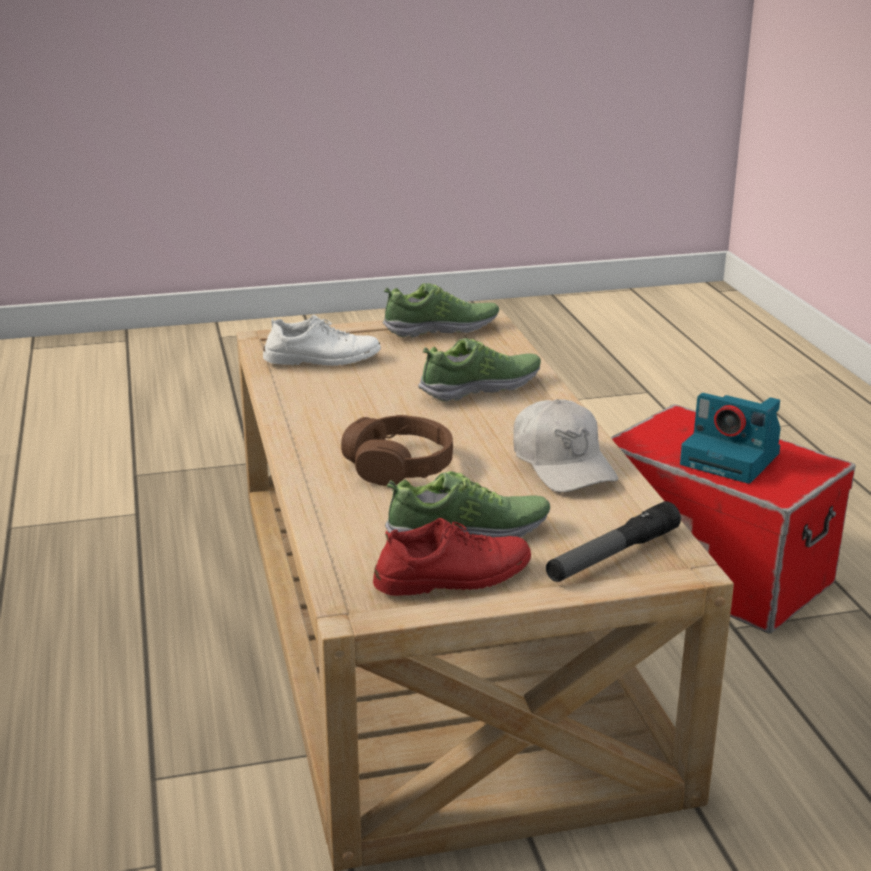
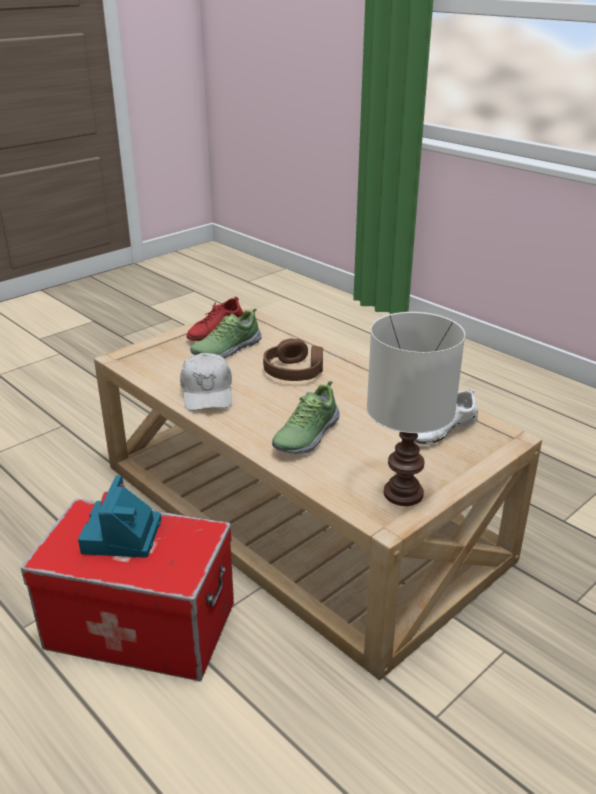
camera: 150 degrees right, 5 degrees up
shoe [383,283,499,338] -> white table lamp [367,312,465,506]
white cap [513,399,618,493] -> white cap turned 135 degrees counterclockwise [180,353,232,411]
flashlight [546,501,681,582] -> none
camera [680,393,781,484] -> camera turned 90 degrees counterclockwise [78,475,161,558]

